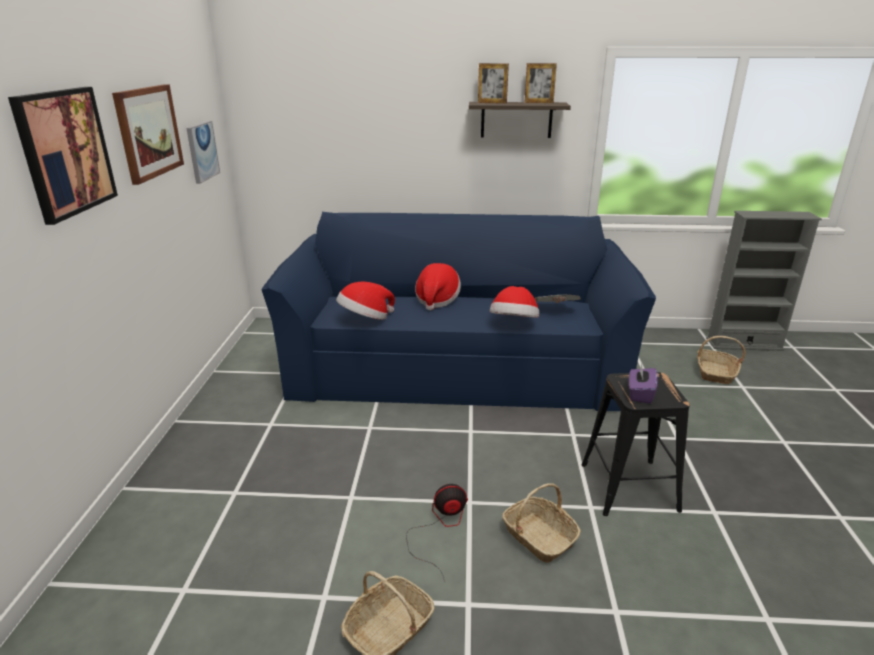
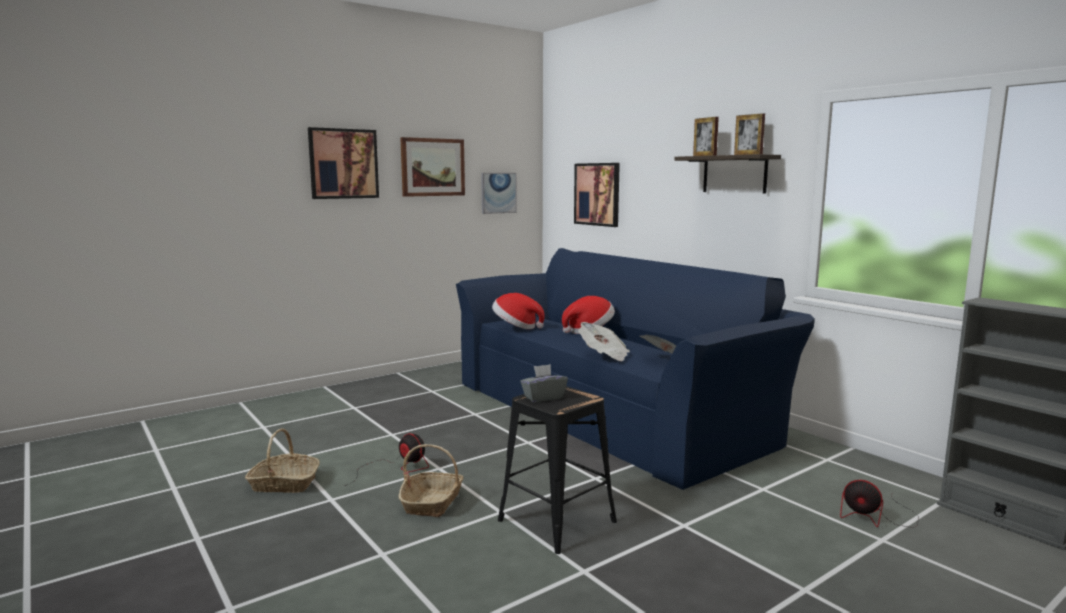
camera: 50 degrees right, 15 degrees down
hat [490,286,539,317] -> newspaper [578,322,630,361]
purple tissue box [629,363,657,404] -> grey tissue box [520,364,568,402]
basket [697,336,746,384] -> fan [840,480,919,528]
none -> picture [574,163,620,227]

